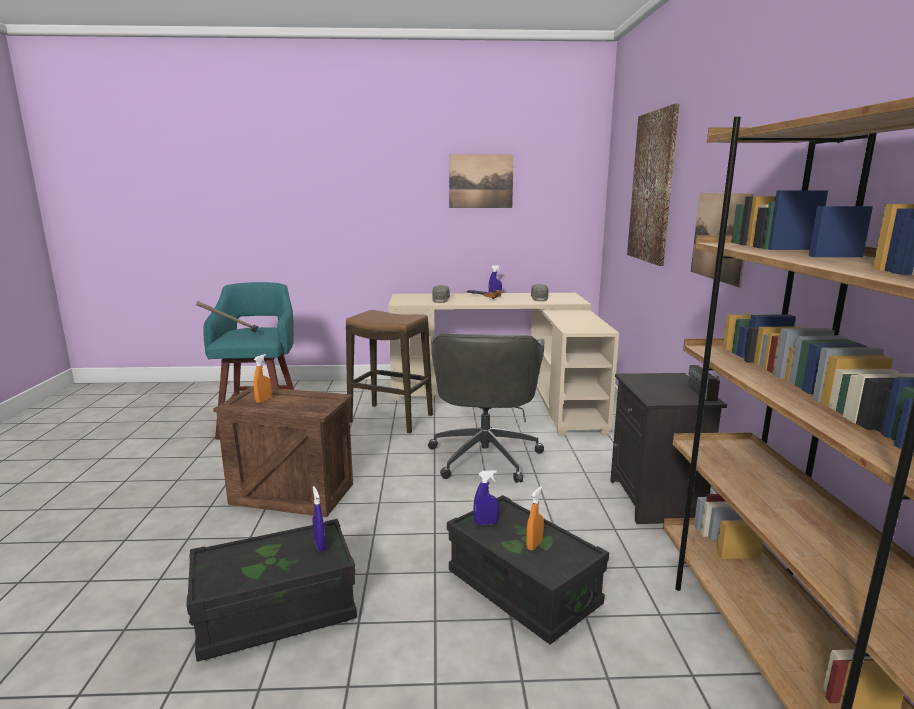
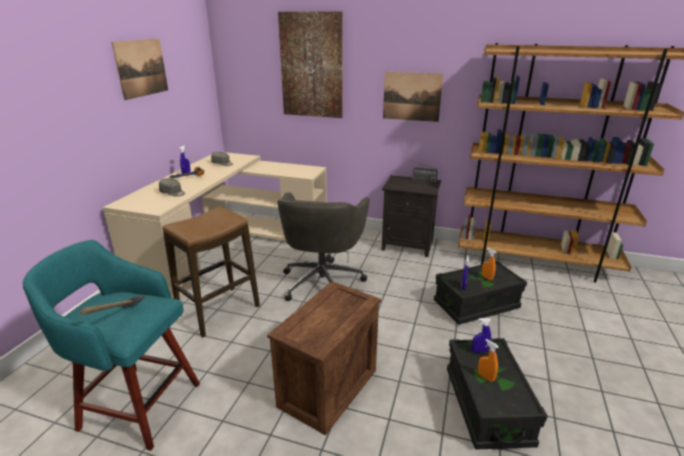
camera: 70 degrees left, 10 degrees up
orange spray bottle [254,354,272,403] -> orange spray bottle moved to [478,339,498,382]
grey office chair [428,333,545,483] -> grey office chair turned 75 degrees clockwise [277,192,370,301]

